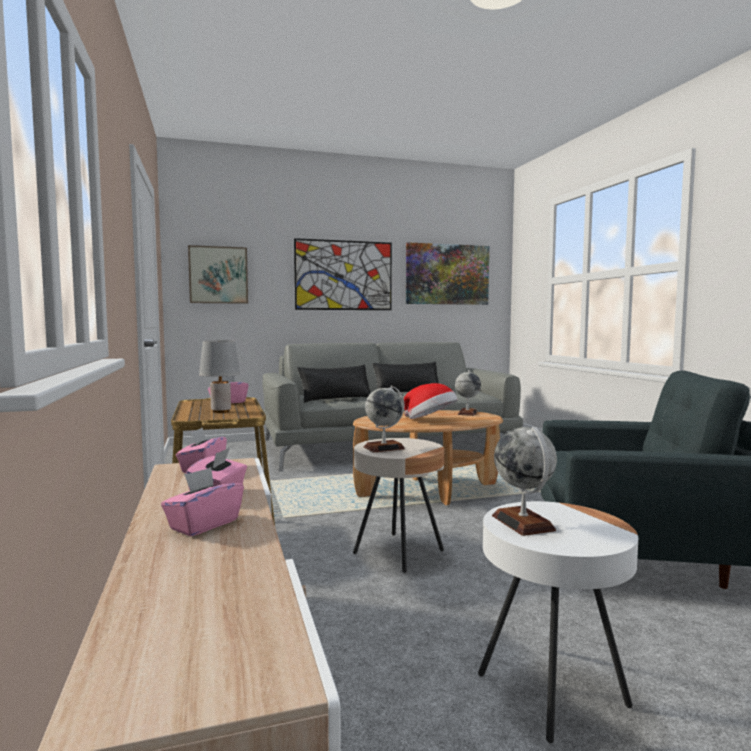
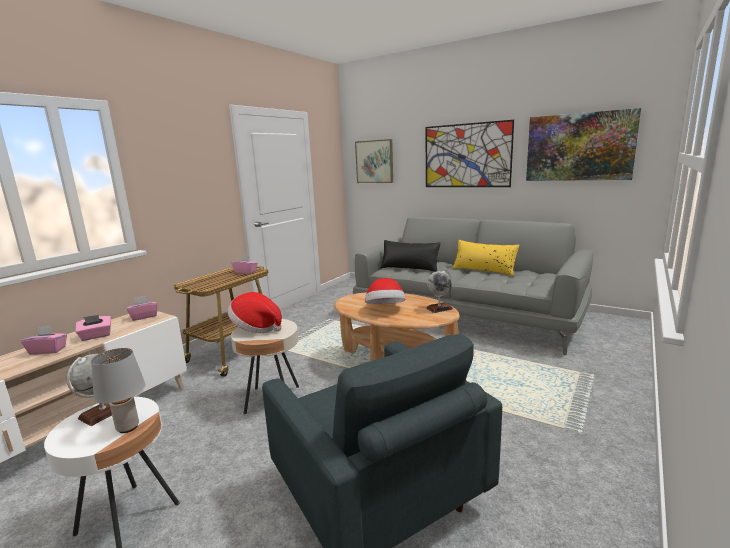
camera: 50 degrees right, 10 degrees up
grey table lamp [199,340,240,413] -> grey table lamp moved to [91,348,145,433]
globe [364,386,405,453] -> hat [228,292,282,334]
black pillow [372,362,439,393] -> yellow pillow [452,240,519,276]

